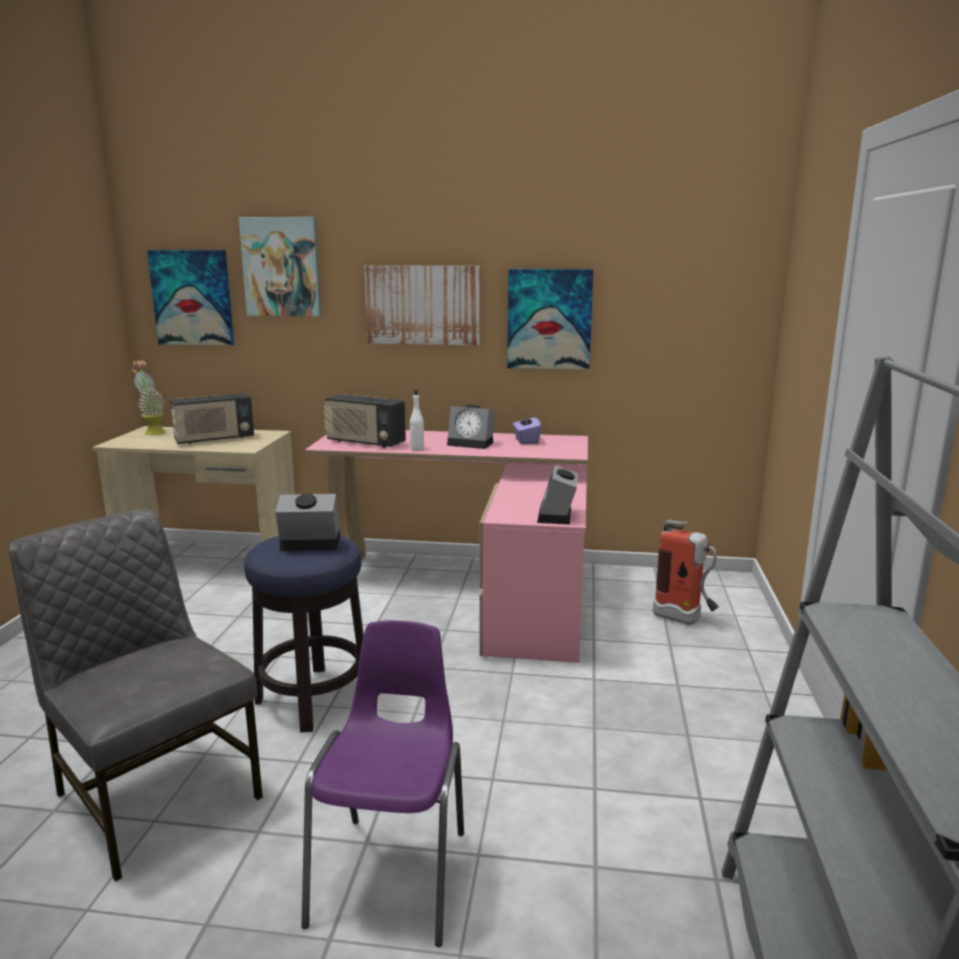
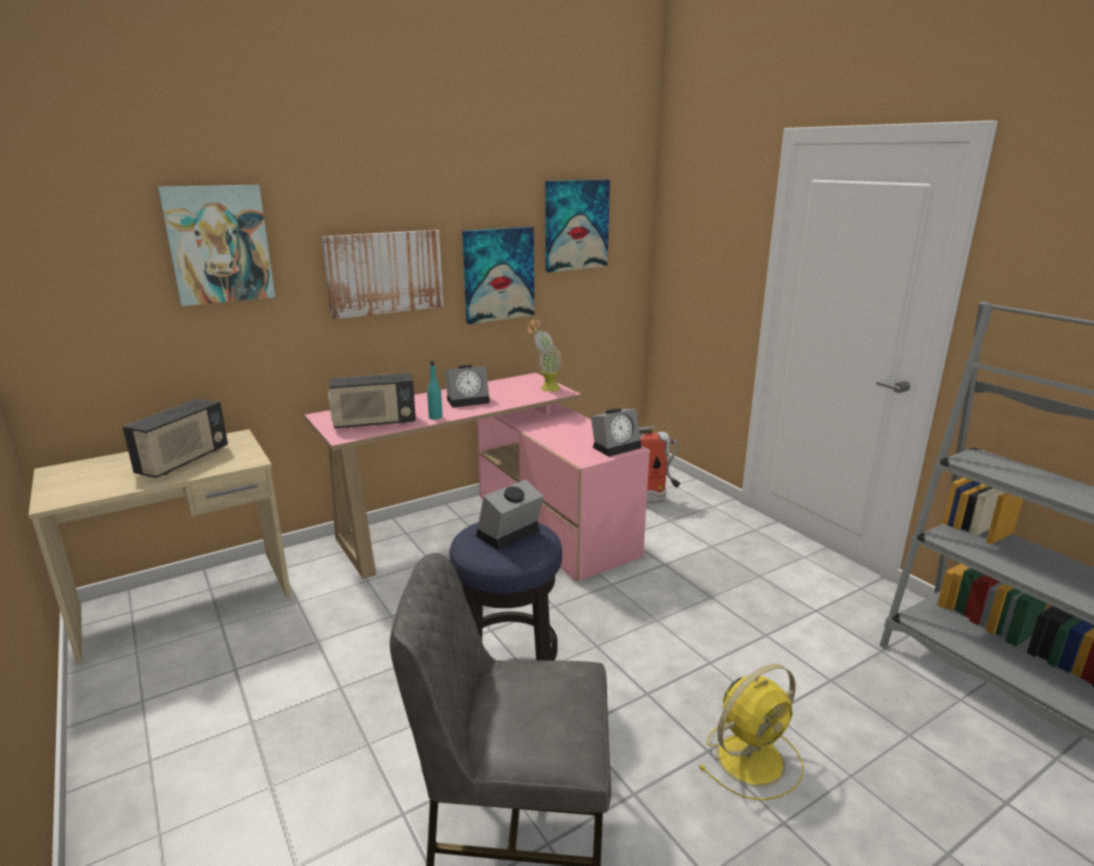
camera: 40 degrees left, 5 degrees up
potted plant [131,360,166,435] -> potted plant moved to [527,320,562,392]
picture [147,250,234,346] -> picture moved to [545,180,610,272]
purple chair [302,620,464,947] -> yellow fan [698,664,803,801]
white bottle [409,389,424,451] -> turquoise bottle [427,360,443,420]
purple tissue box [513,414,541,444] -> none
alarm clock [537,465,578,524] -> alarm clock turned 90 degrees counterclockwise [591,408,642,457]

